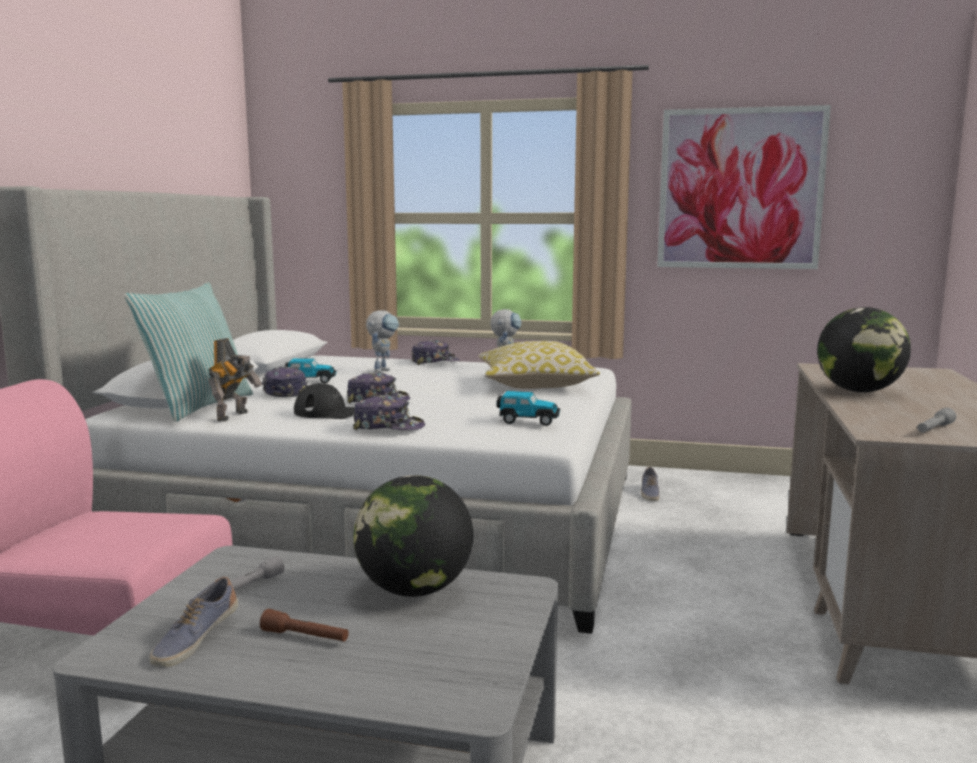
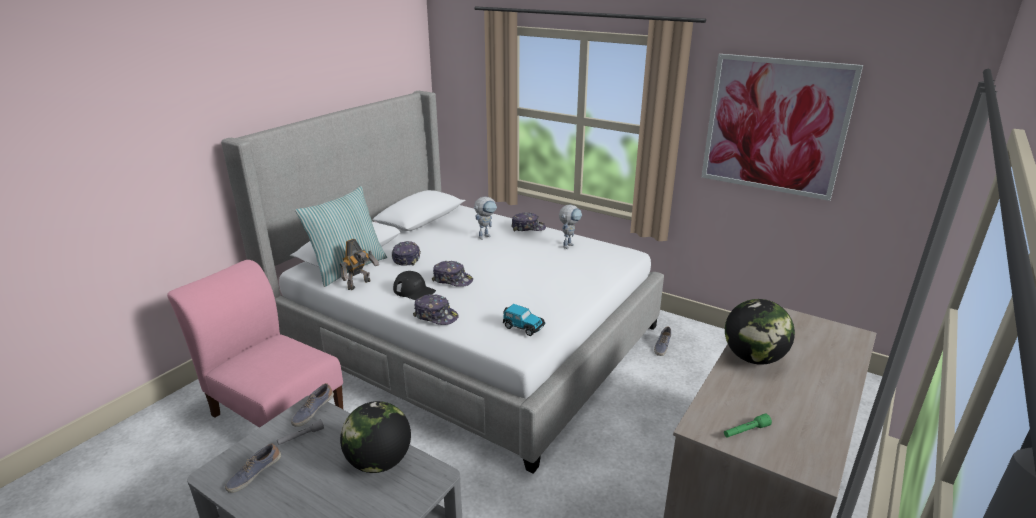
camera: 20 degrees right, 15 degrees up
brown flashlight [260,609,348,641] -> none
toy car [285,358,336,383] -> none
pillow [478,341,600,389] -> none
grey flashlight [917,408,956,433] -> green flashlight [724,413,772,437]
none -> shoe [291,383,334,427]

